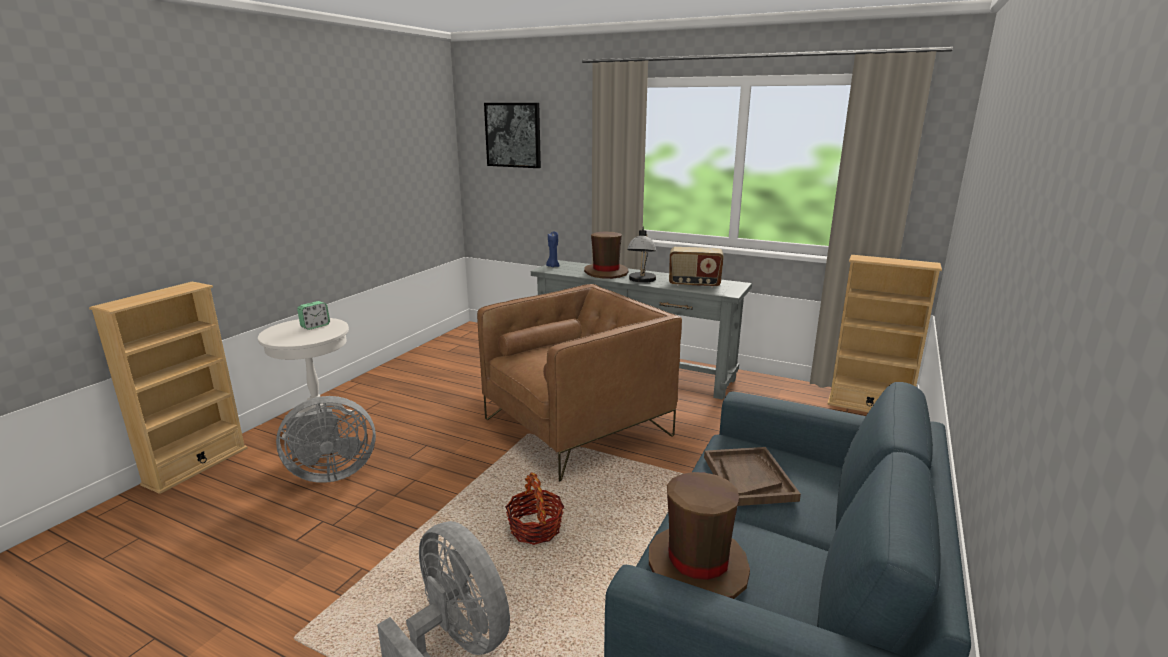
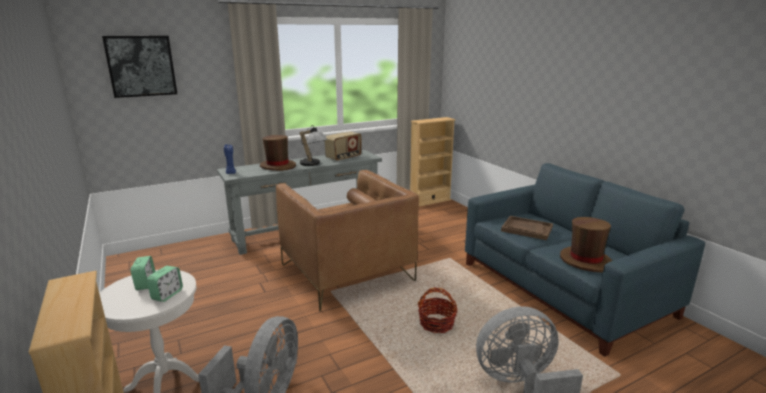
camera: 55 degrees left, 0 degrees up
brown armchair [477,284,682,481] -> brown armchair turned 150 degrees clockwise [276,170,419,312]
none -> alarm clock [147,266,183,302]

